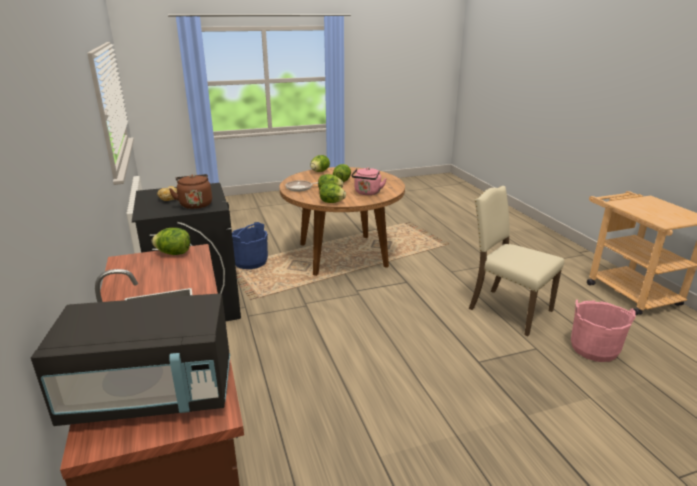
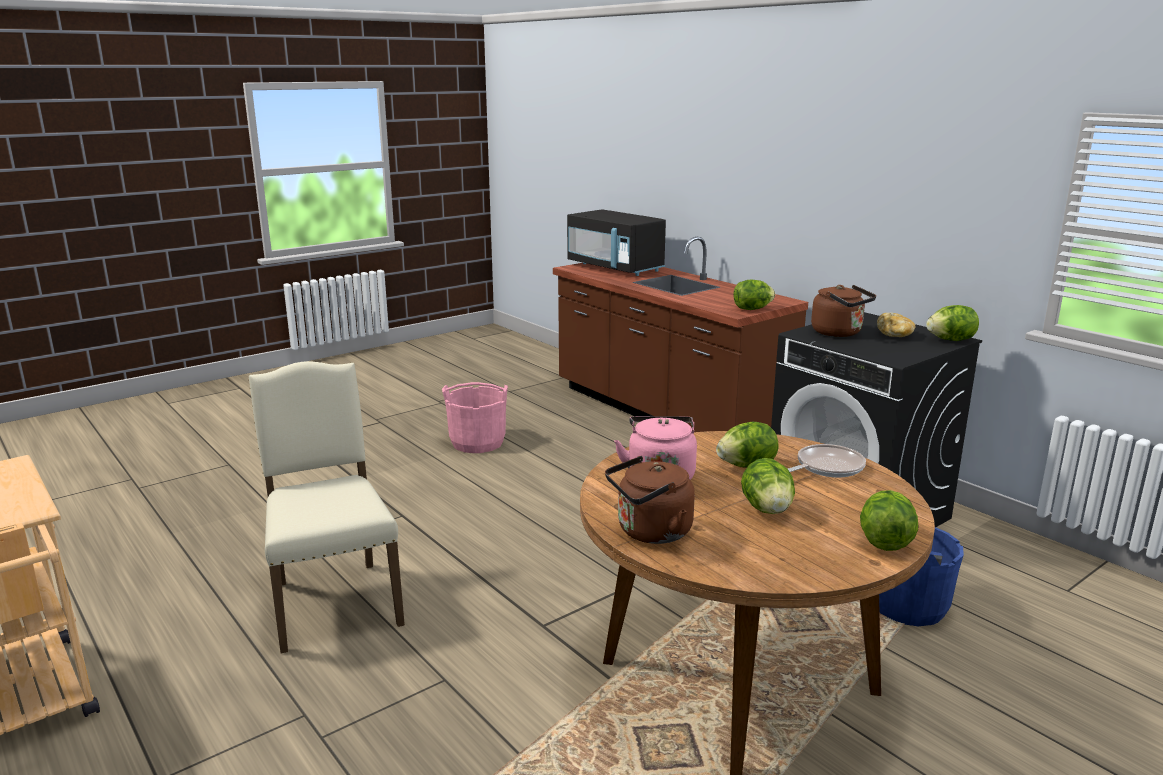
camera: 160 degrees right, 5 degrees down
black microwave [31,293,230,426] -> black microwave turned 105 degrees counterclockwise [567,209,666,276]
lettuce [320,183,346,203] -> lettuce moved to [926,305,979,341]
beige chair [469,186,564,336] -> beige chair turned 135 degrees counterclockwise [249,361,405,654]
pink bucket [571,300,636,362] -> pink bucket moved to [442,382,508,453]
none -> brown kettle [605,456,695,544]

